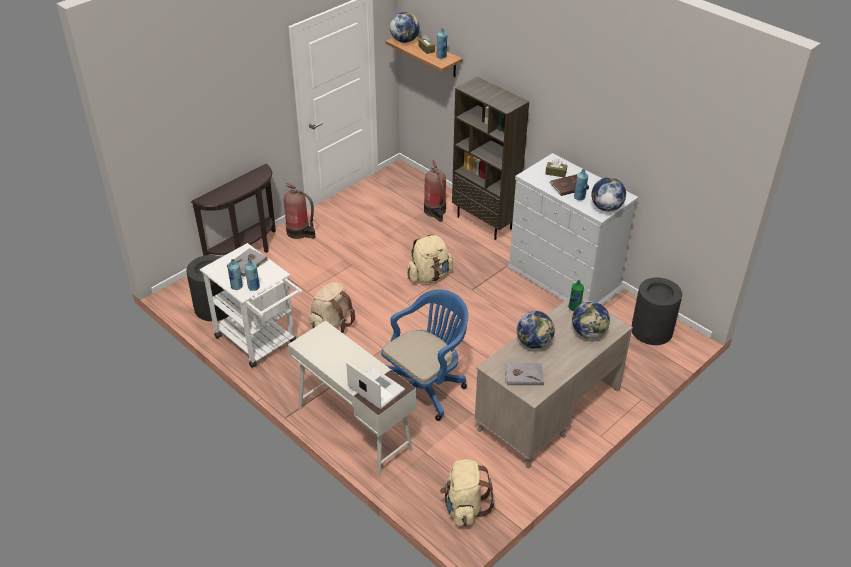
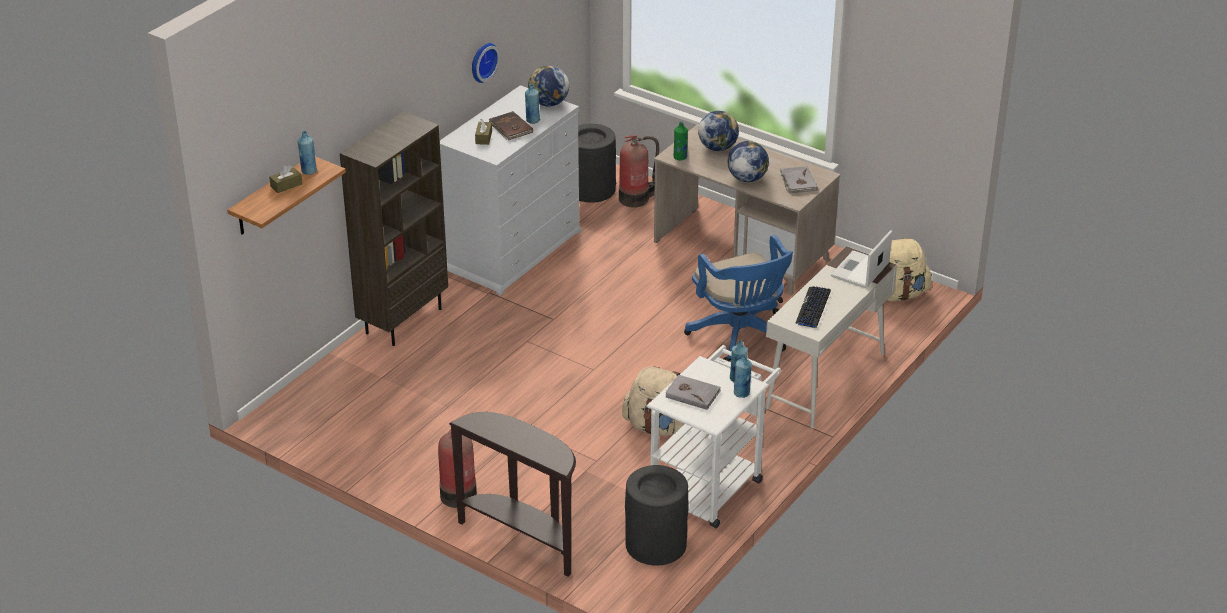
camera: 100 degrees left, 5 degrees down
blue office chair [381,289,468,421] -> blue office chair turned 150 degrees counterclockwise [684,235,793,362]
globe [390,12,420,43] -> none
beige backpack [407,234,453,283] -> none
fire extinguisher [424,160,446,222] -> fire extinguisher moved to [619,135,659,208]
none -> wall clock [472,43,500,83]
none -> keyboard [795,286,831,328]

